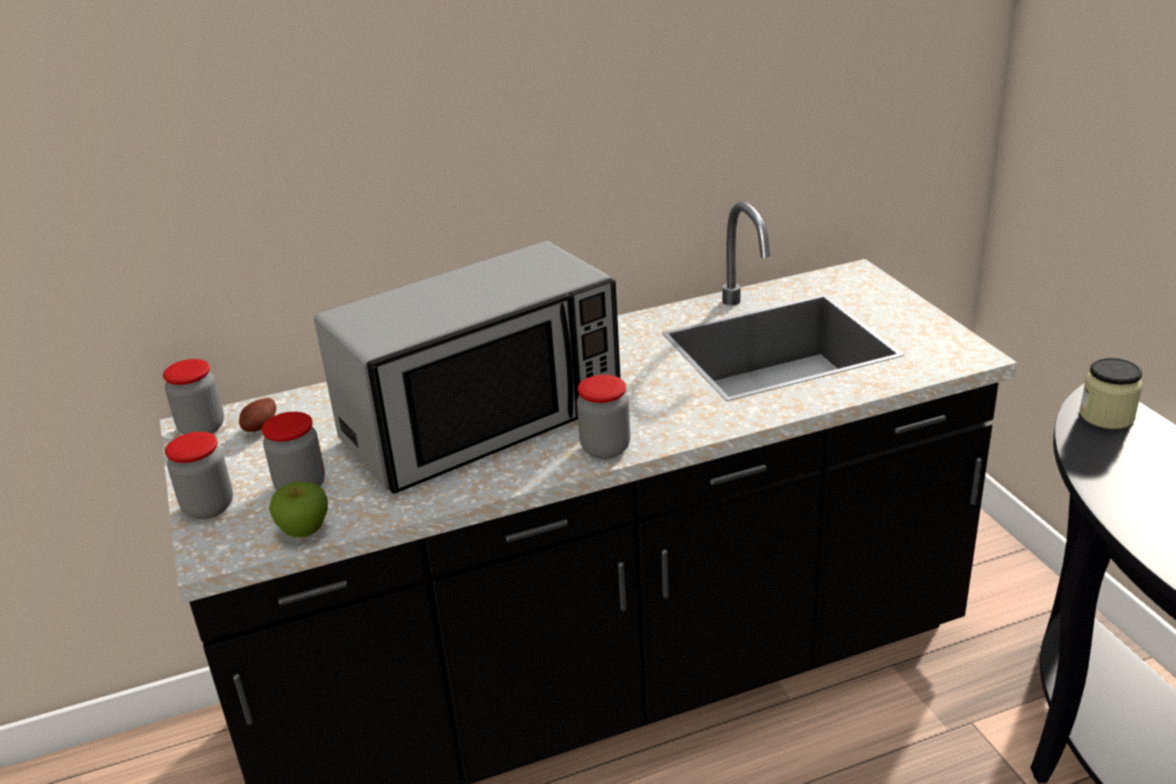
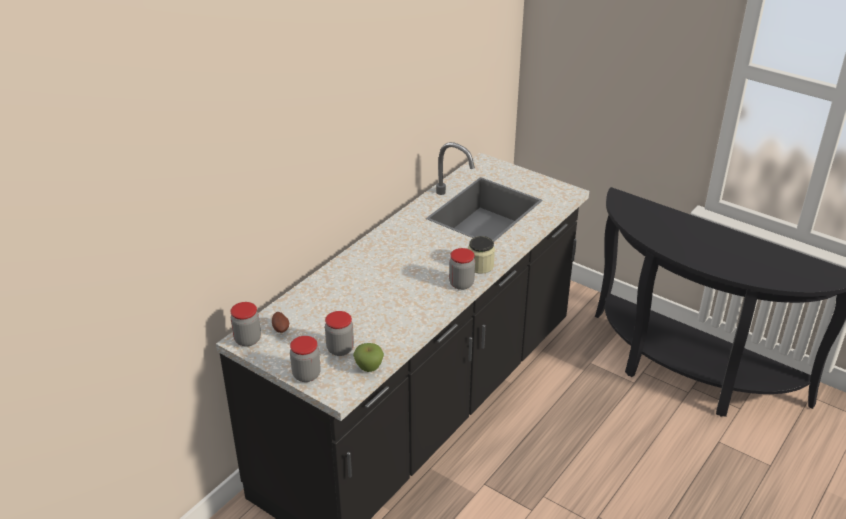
camera: 35 degrees left, 5 degrees up
microwave [314,241,621,494] -> none
jar [1080,358,1142,429] -> jar moved to [468,236,495,274]

